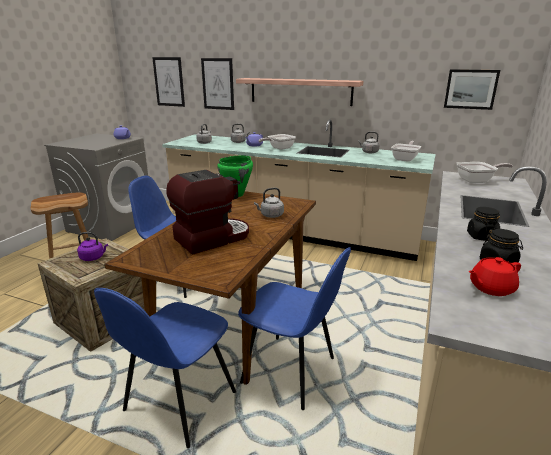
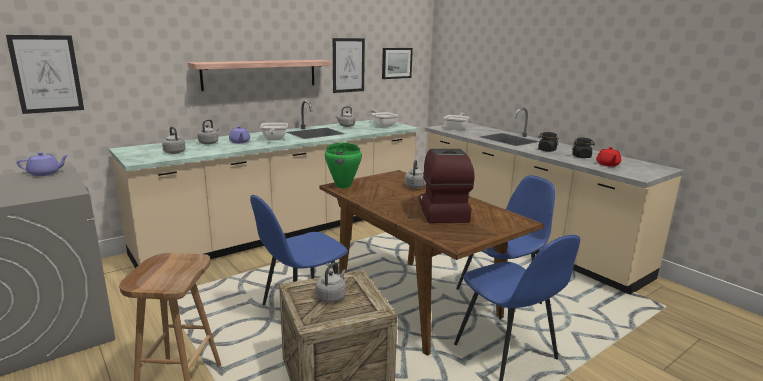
camera: 60 degrees left, 5 degrees down
purple kettle [77,232,108,261] -> grey kettle [315,262,346,302]
picture [201,58,234,110] -> picture moved to [333,38,365,93]

